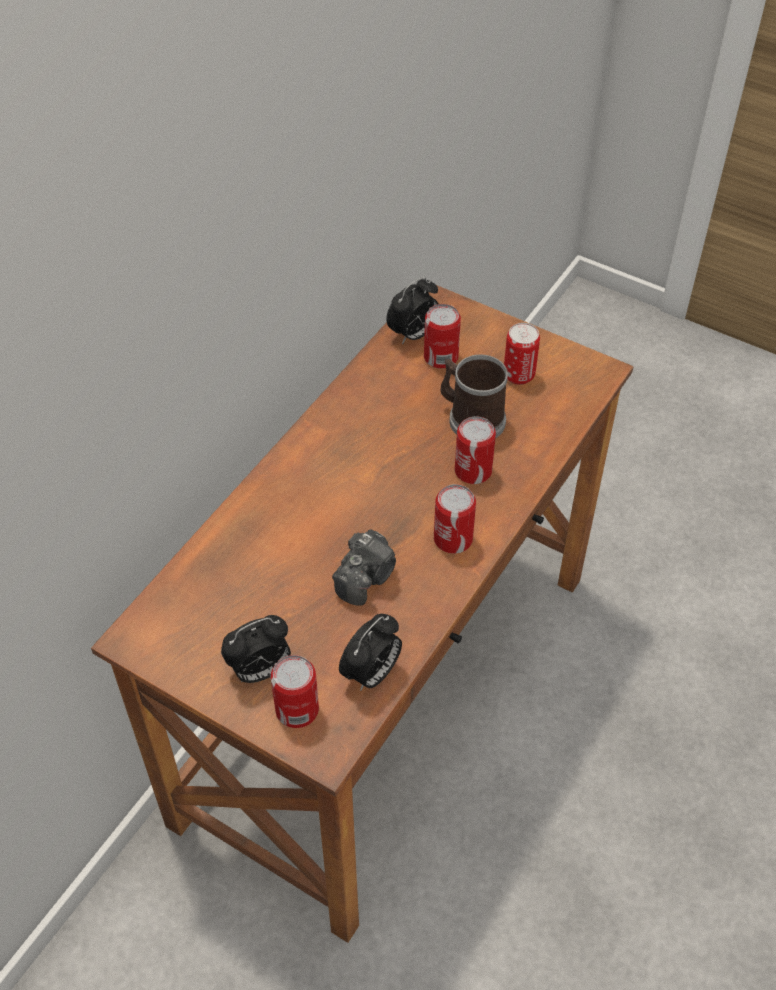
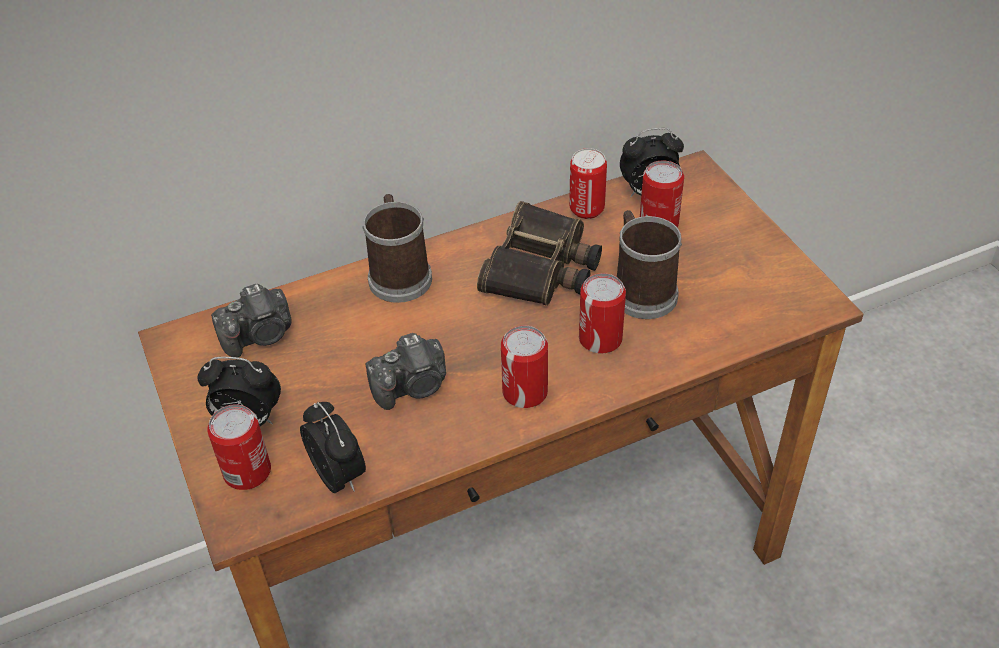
camera: 35 degrees right, 5 degrees down
alarm clock [339,614,402,691] -> alarm clock turned 105 degrees counterclockwise [300,402,366,493]
can [504,323,540,385] -> can moved to [569,148,607,219]
none -> camera [211,284,292,357]
none -> mug [362,194,432,303]
none -> binoculars [477,201,602,306]

